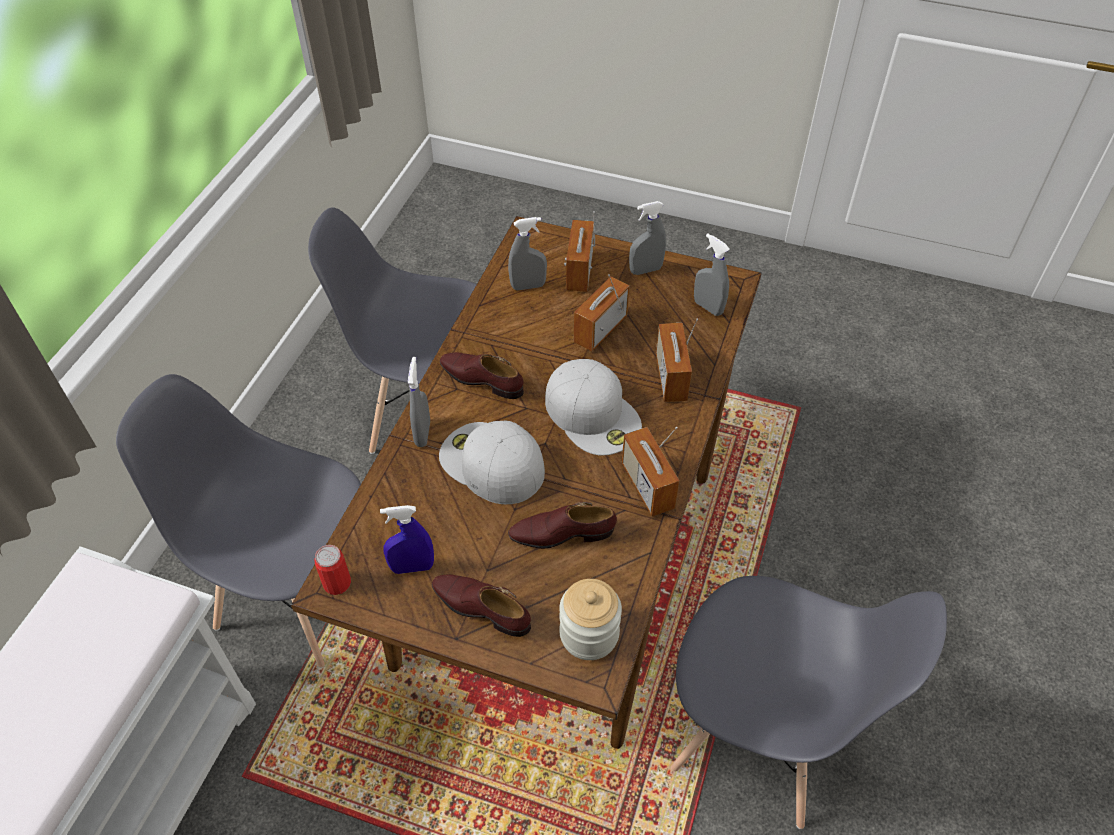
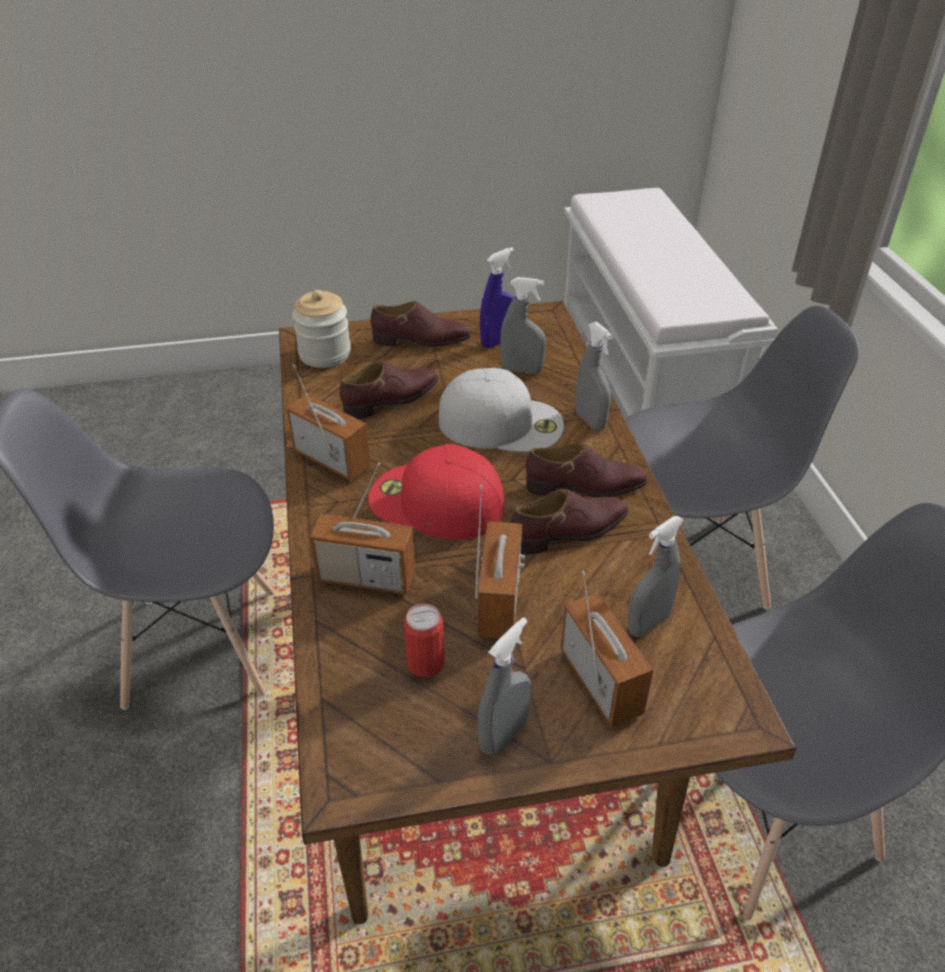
camera: 150 degrees right, 10 degrees down
can [314,545,351,595] -> can moved to [404,604,445,677]
white cap [545,359,642,455] -> red cap [368,444,504,540]
radio [656,319,698,402] -> radio turned 135 degrees clockwise [310,463,415,595]
grey spray bottle [694,233,730,316] -> grey spray bottle moved to [500,277,546,374]
none -> brown shoe [511,489,629,554]

